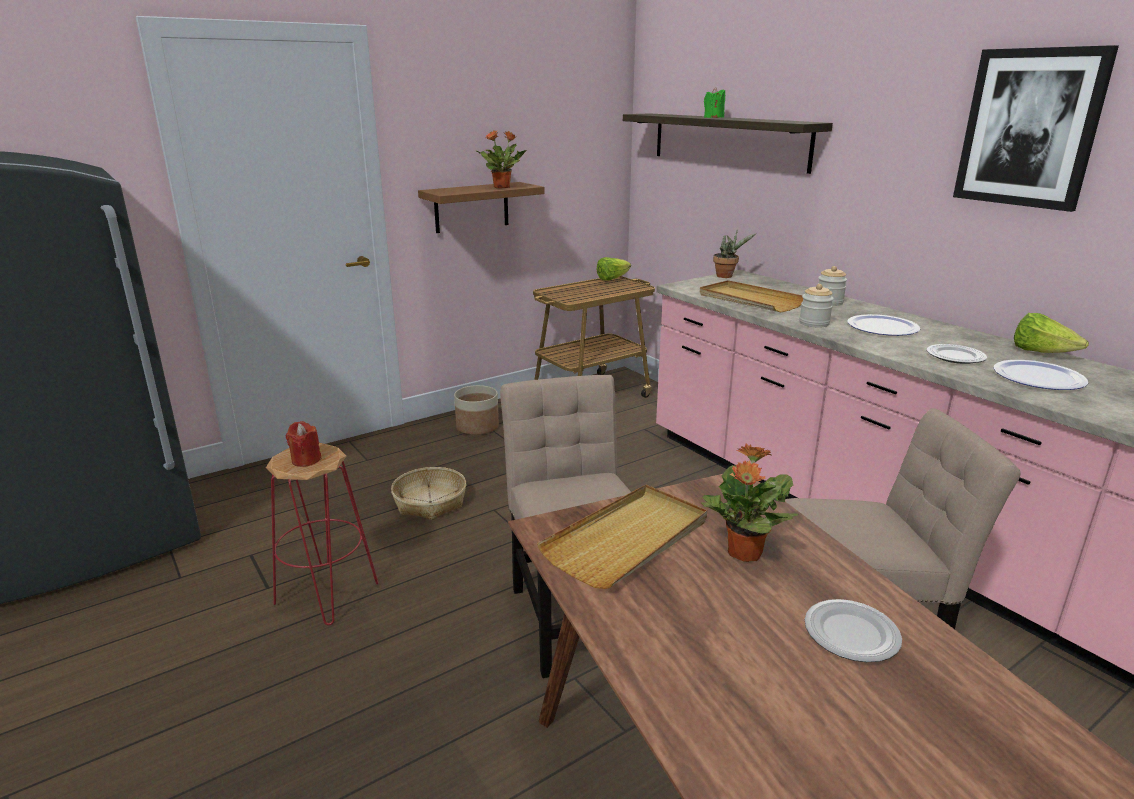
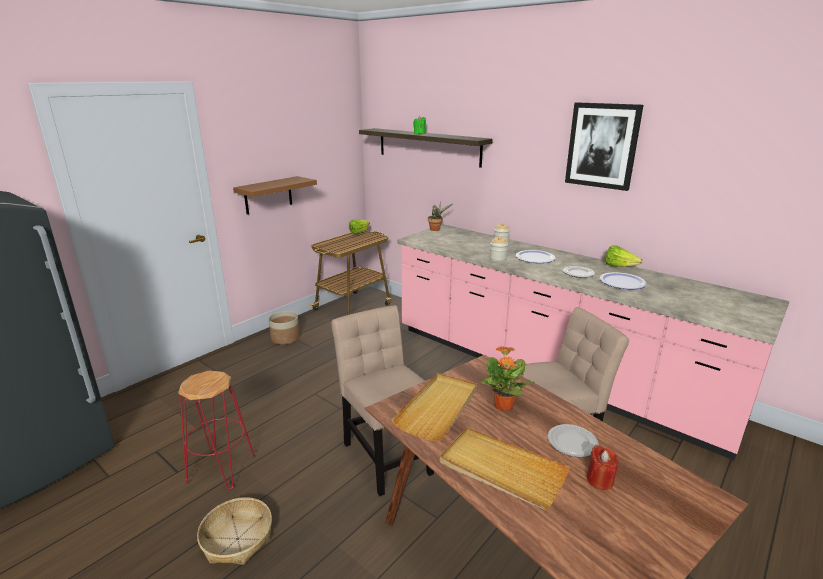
camera: 15 degrees left, 0 degrees up
red candle [286,421,322,467] -> red candle moved to [587,445,619,490]
basket [391,467,466,520] -> basket moved to [197,497,272,565]
potted plant [476,130,527,188] -> none
beige tray [700,280,803,313] -> beige tray moved to [440,427,570,511]

